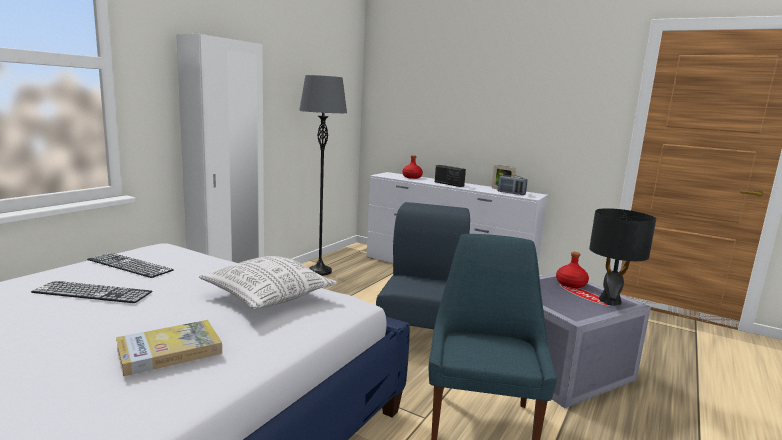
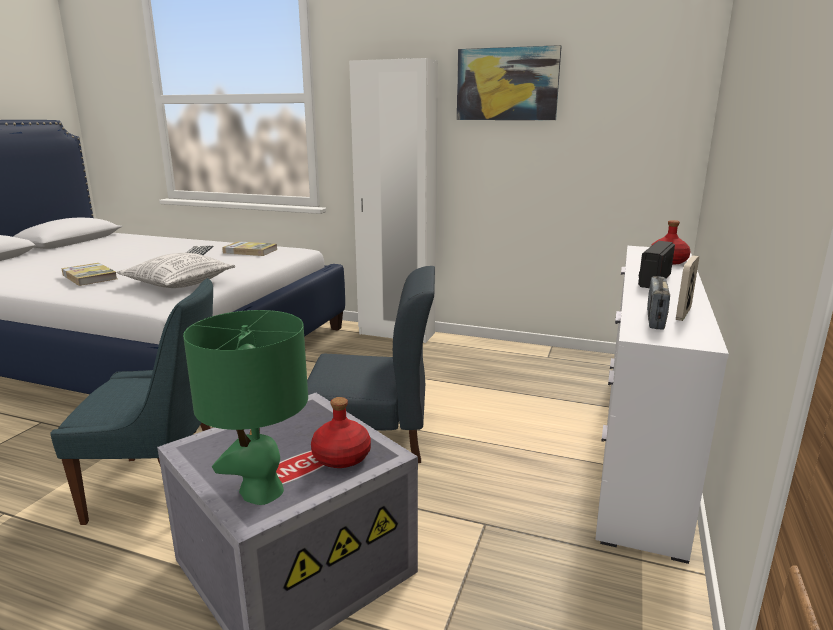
camera: 80 degrees right, 5 degrees up
keyboard [87,253,174,278] -> book [222,241,278,256]
grey floor lamp [299,75,347,276] -> none
black table lamp [589,208,656,306] -> green table lamp [183,310,308,505]
none -> picture [457,45,561,120]

